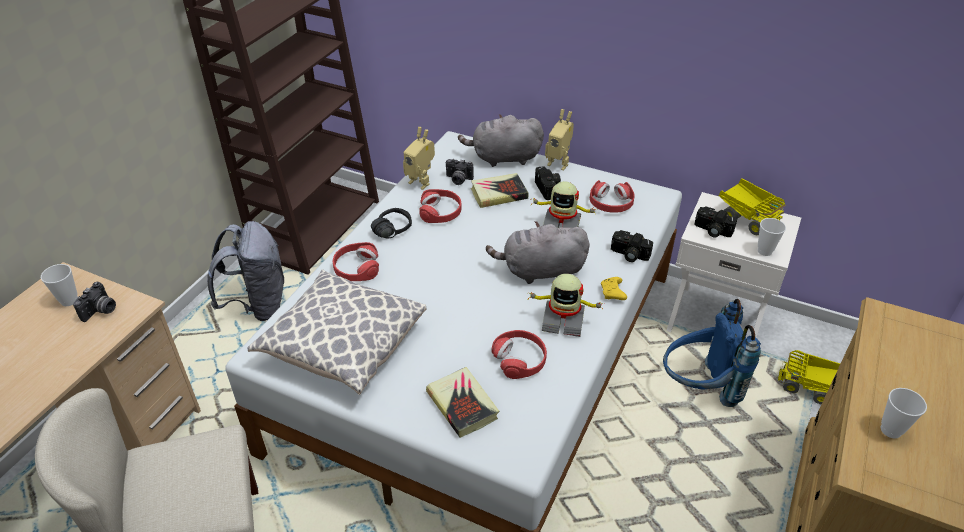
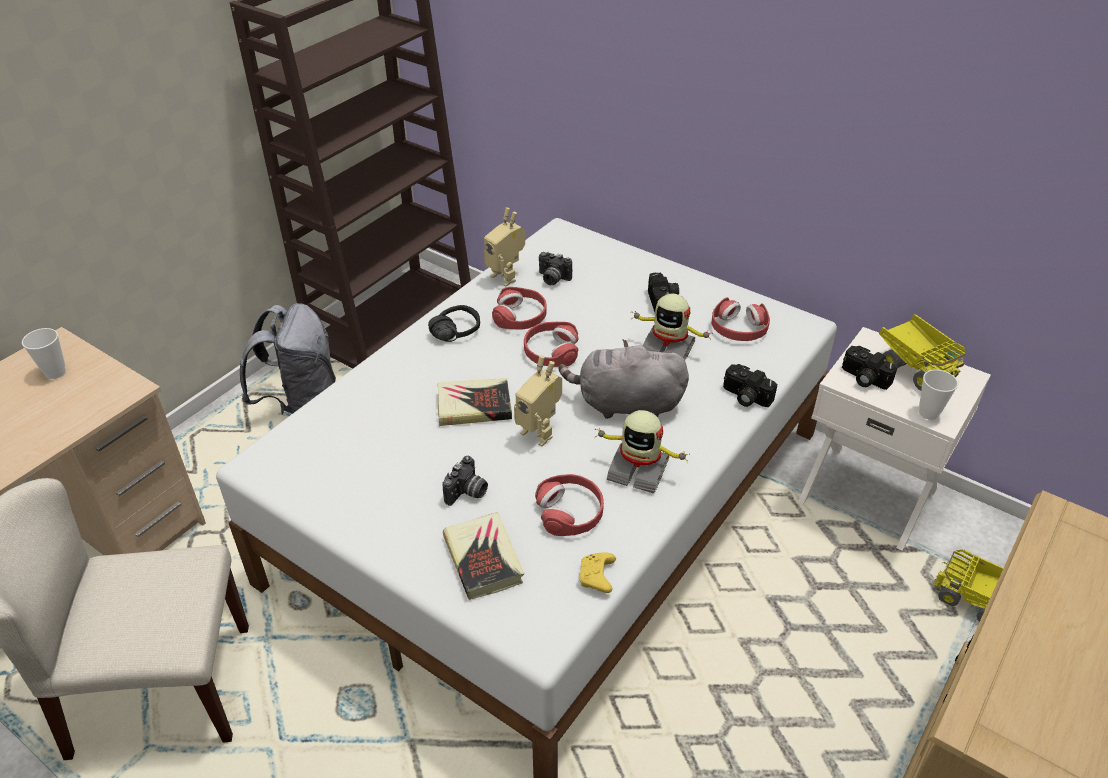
camera: 10 degrees right, 0 degrees up
camera [73,282,116,322] -> camera moved to [443,456,488,506]
pillow [247,269,426,394] -> none
red headphones [332,242,379,281] -> red headphones moved to [524,322,579,367]
grey plush toy [458,114,544,167] -> none
book [471,173,528,208] -> book moved to [438,378,512,426]
toy robot [545,109,574,171] -> toy robot moved to [514,356,562,446]
yellow game controller [601,277,627,300] -> yellow game controller moved to [579,552,616,593]
blue backpack [663,299,761,407] -> none
cup [881,388,927,439] -> none

